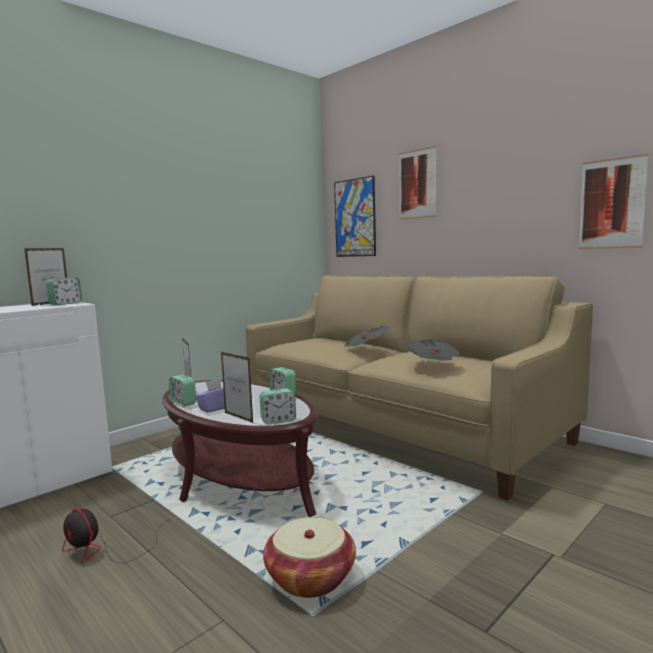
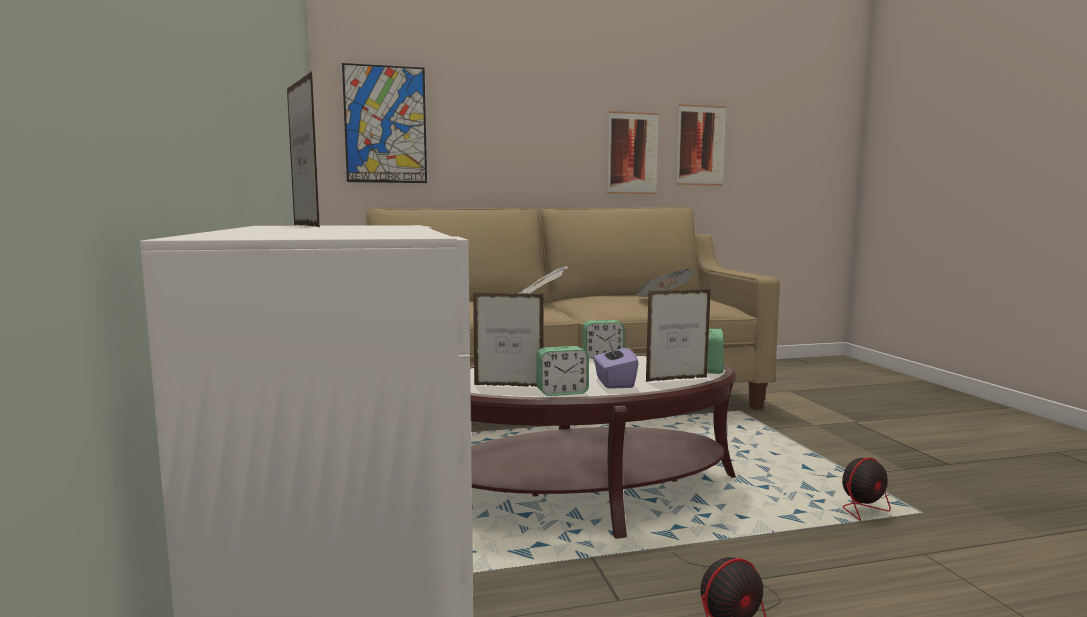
camera: 60 degrees left, 0 degrees up
alarm clock [46,277,82,305] -> none
basket [263,517,356,598] -> fan [813,457,891,521]
picture [399,146,436,220] -> picture moved to [608,111,659,194]

